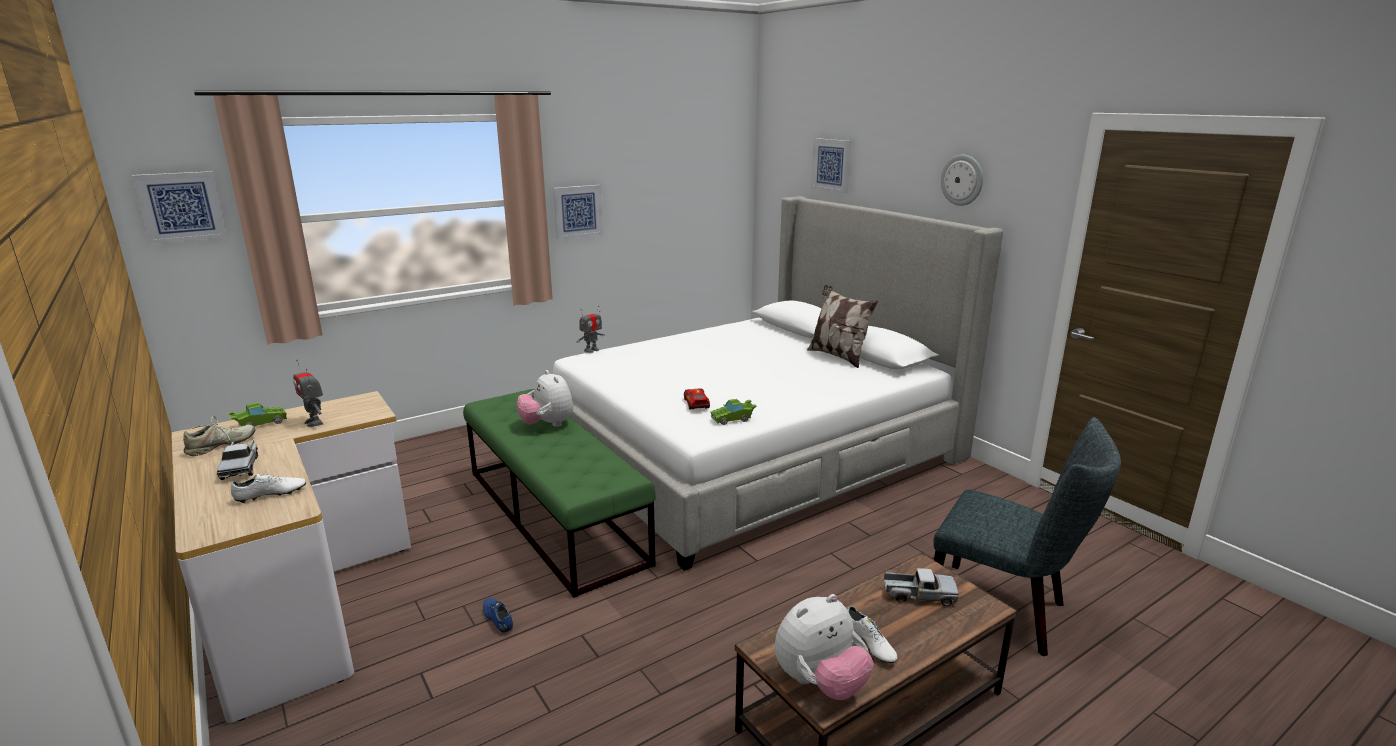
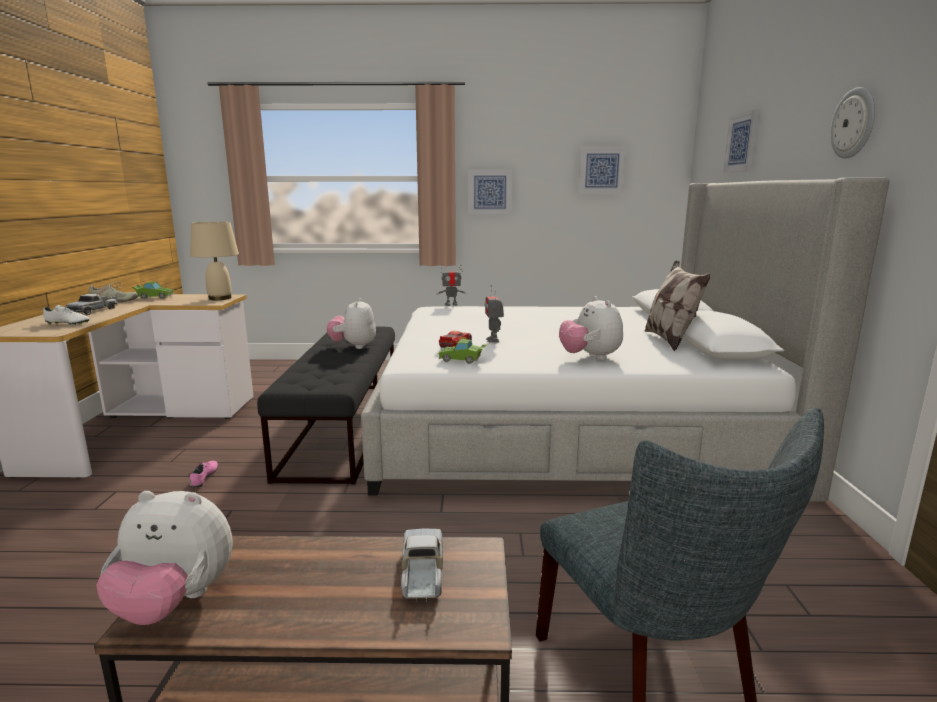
camera: 35 degrees right, 5 degrees down
picture [132,171,227,244] -> picture moved to [578,147,626,194]
toy robot [293,360,323,427] -> toy robot moved to [485,285,504,343]
green bench [463,389,656,598] -> black bench [257,327,395,484]
blue shoe [483,598,513,633] -> pink shoe [189,461,218,488]
white shoe [848,606,897,664] -> none
toy truck [883,568,959,606] -> toy truck turned 135 degrees counterclockwise [401,529,443,603]
none -> beige table lamp [190,222,239,300]
none -> plush toy [559,296,623,360]

